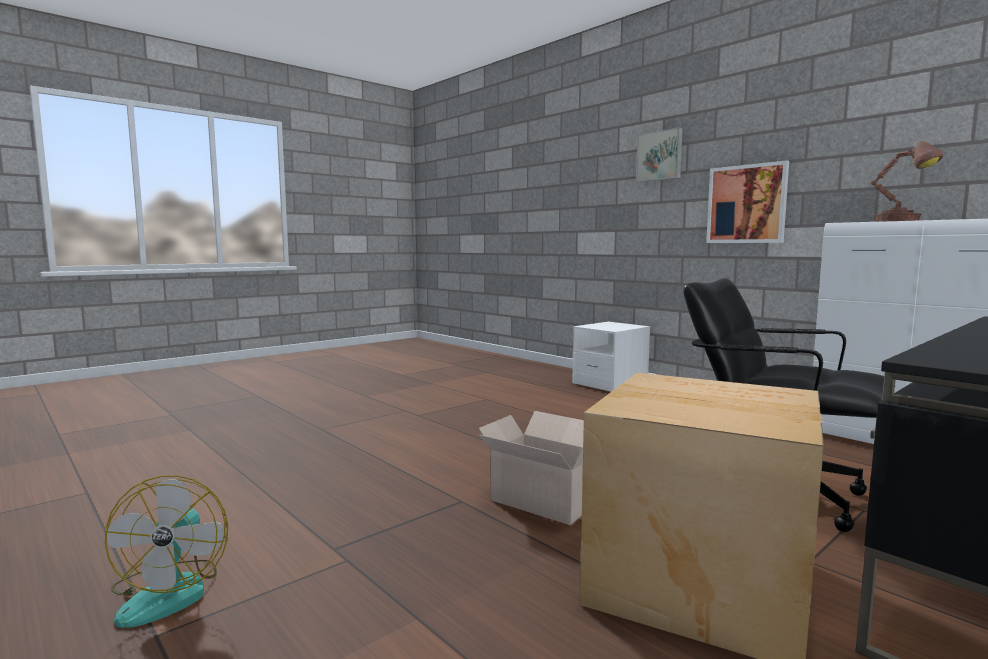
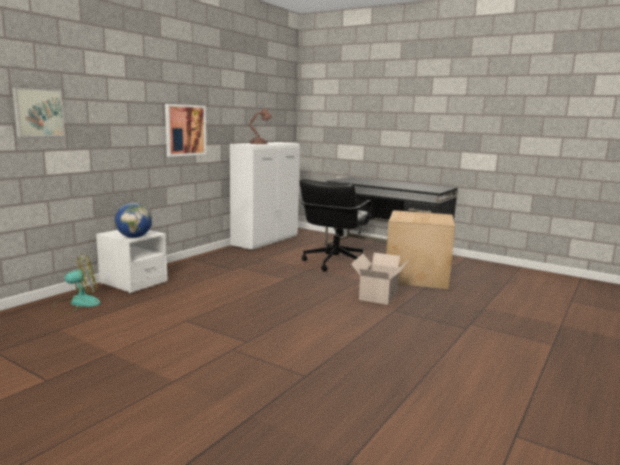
camera: 105 degrees left, 5 degrees up
fan [105,475,228,628] -> fan moved to [53,254,101,313]
picture [636,127,683,182] -> picture moved to [12,88,65,136]
none -> globe [115,203,152,238]

